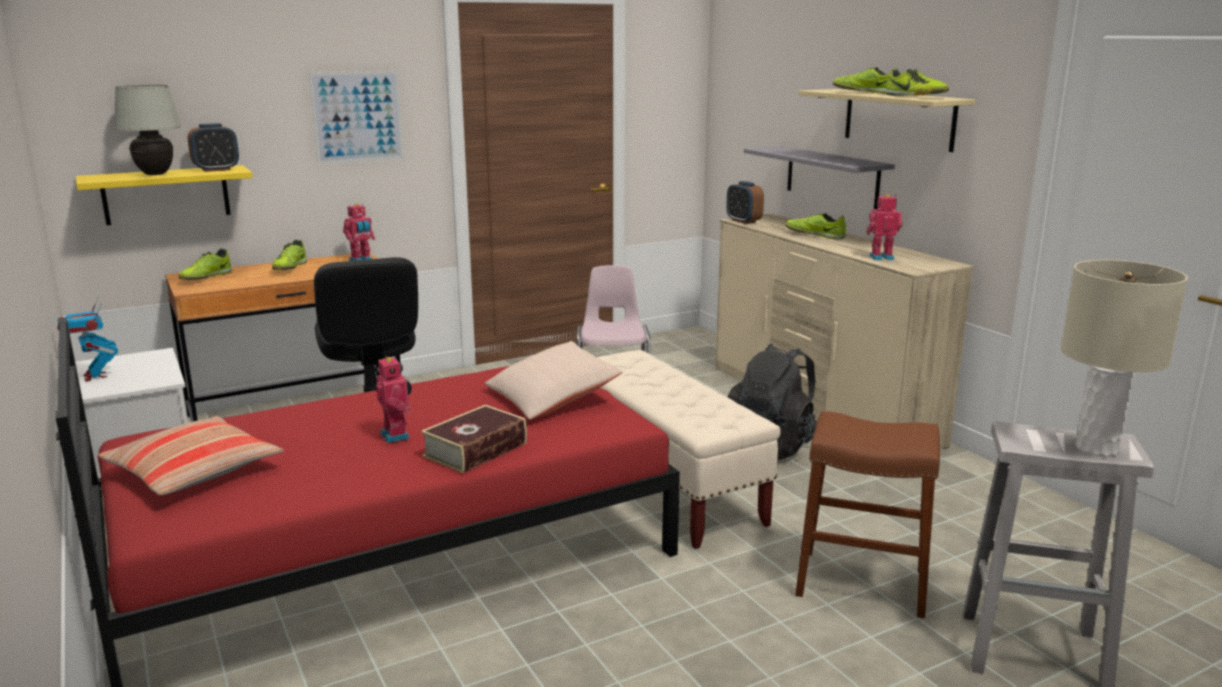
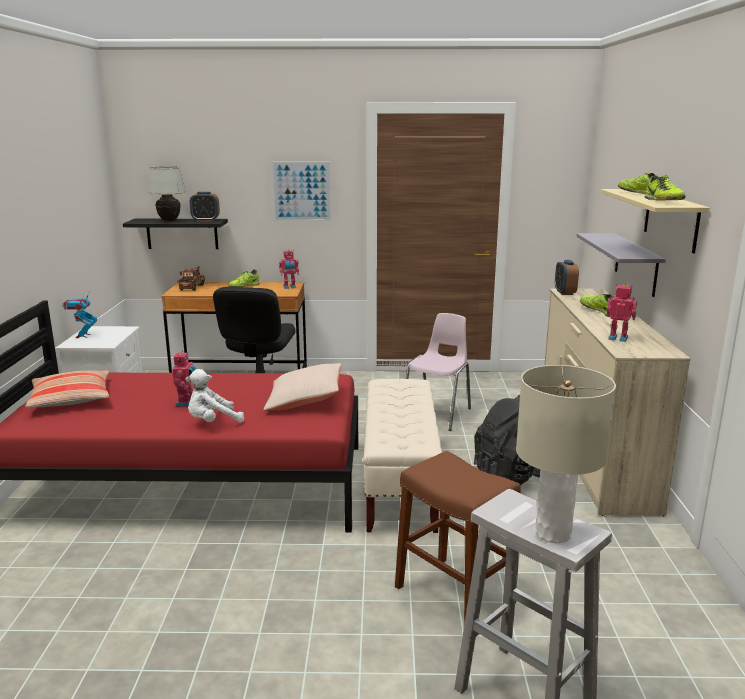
camera: 30 degrees right, 0 degrees up
yellow shelf [76,165,253,225] -> black shelf [123,219,228,249]
shoe [179,248,232,280] -> toy truck [177,266,205,291]
book [421,405,527,473] -> white plush toy [185,369,244,423]

